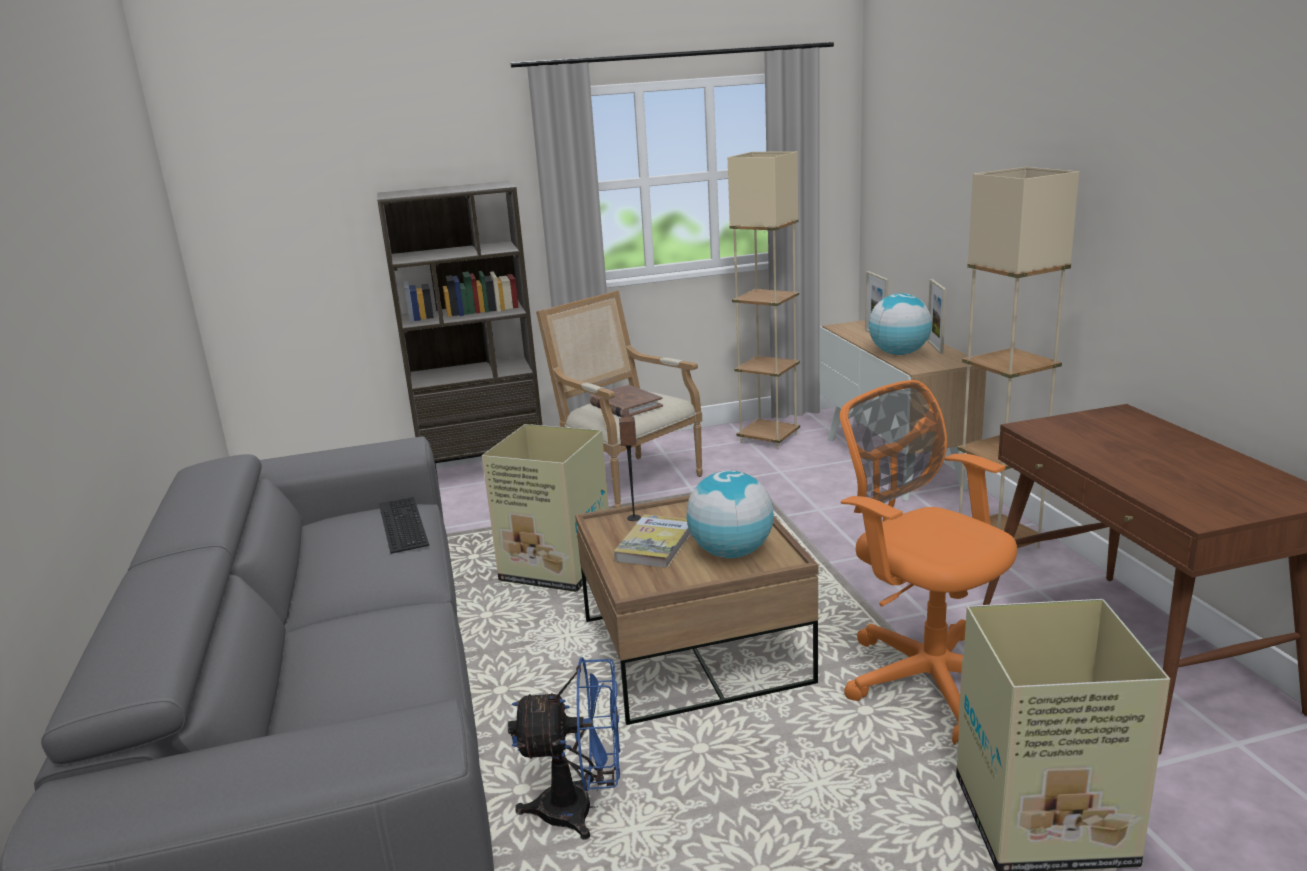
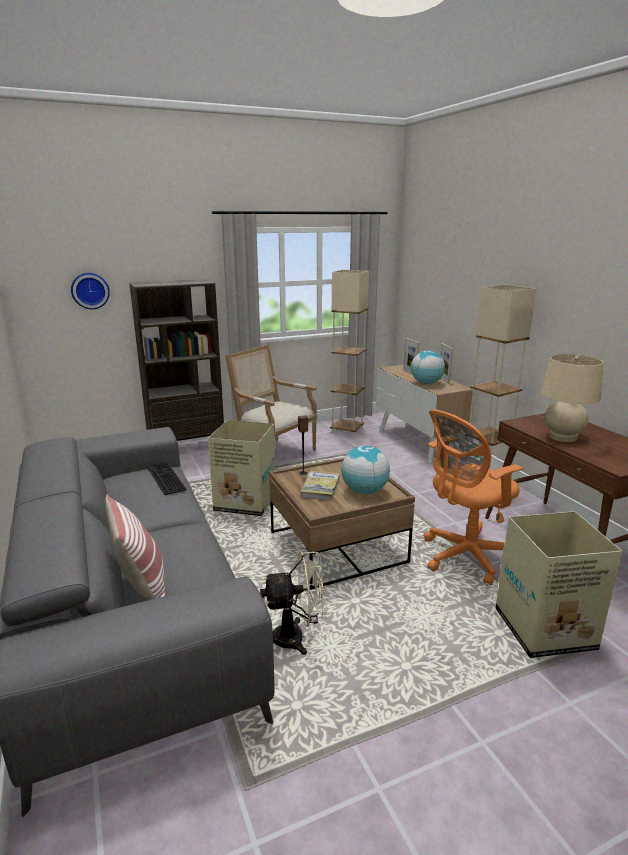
camera: 10 degrees left, 0 degrees up
blue fan [508,657,620,840] -> beige fan [260,551,327,655]
brown book [590,385,663,418] -> none
orange office chair [840,380,1017,745] -> orange office chair turned 75 degrees counterclockwise [423,409,523,586]
none -> wall clock [71,273,110,309]
none -> pillow [105,495,165,600]
none -> beige table lamp [541,354,604,442]

